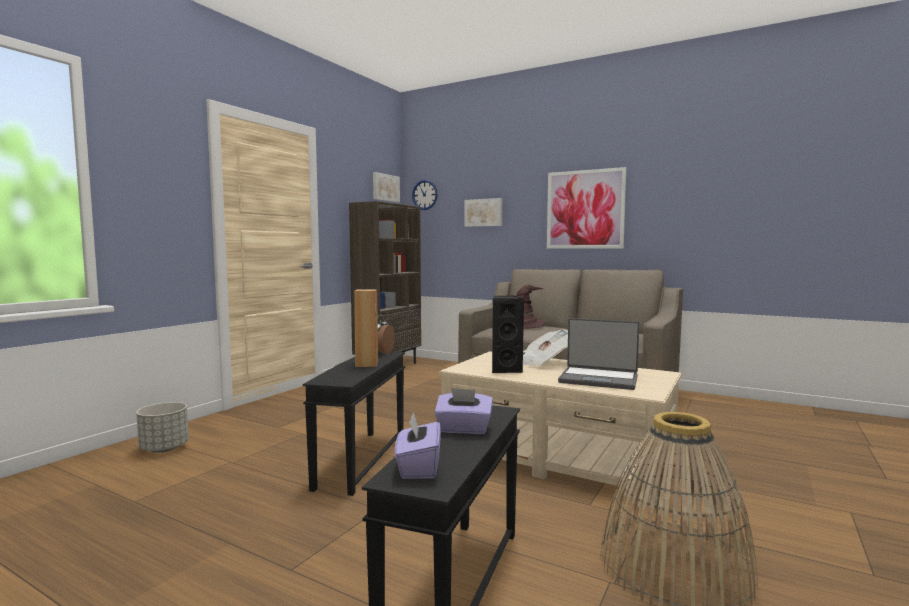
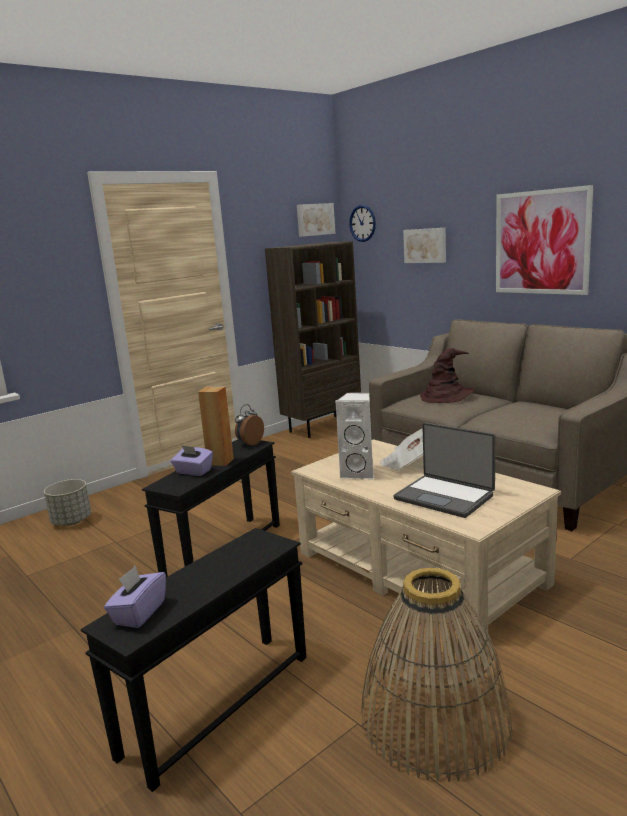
camera: 20 degrees right, 10 degrees up
purple tissue box [435,388,493,434] -> purple tissue box moved to [171,445,213,476]
black speaker [492,296,524,373] -> white speaker [336,392,374,479]

